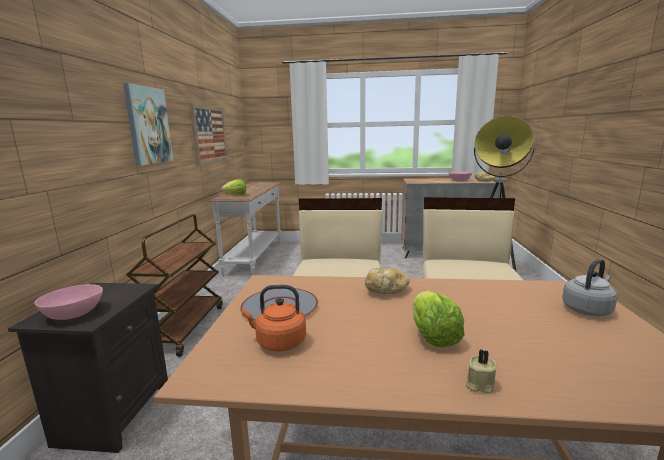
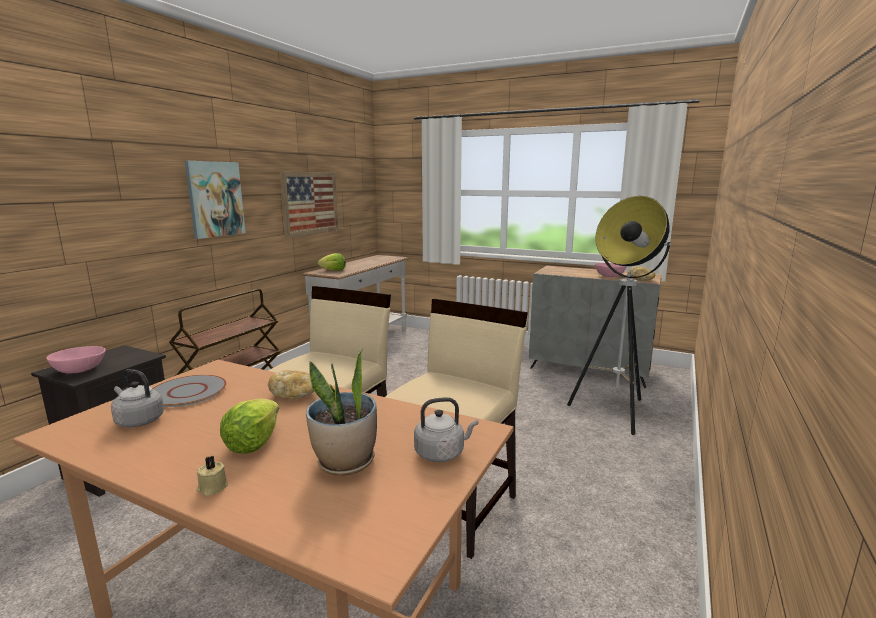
camera: 20 degrees right, 0 degrees up
orange kettle [242,285,306,352] -> grey kettle [111,369,164,428]
none -> potted plant [306,349,377,475]

